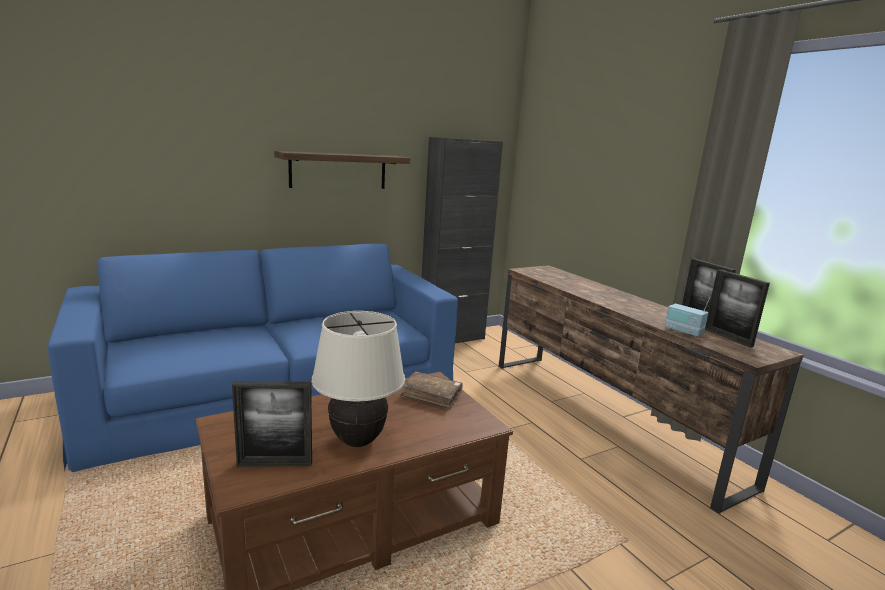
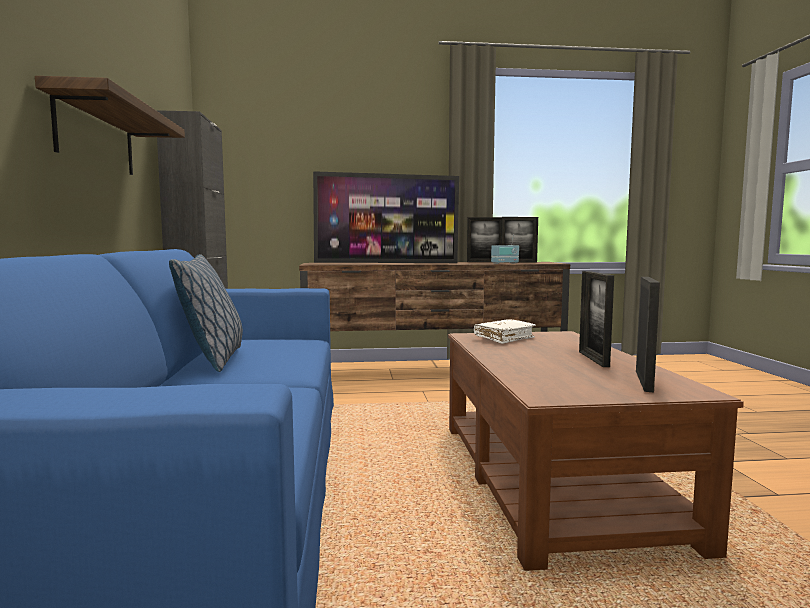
camera: 65 degrees left, 10 degrees down
beige table lamp [311,311,405,447] -> picture frame [579,271,614,367]
brown book [400,371,463,410] -> white book [474,319,536,344]
none -> pillow [169,254,243,372]
none -> television [313,171,459,263]

